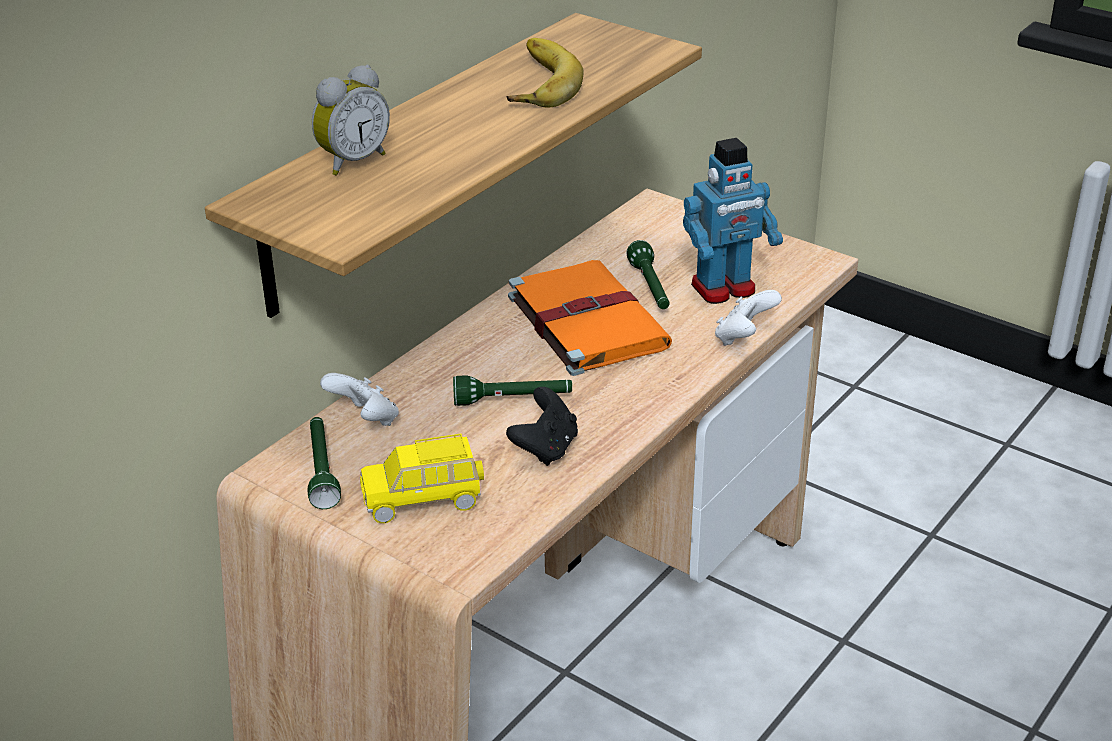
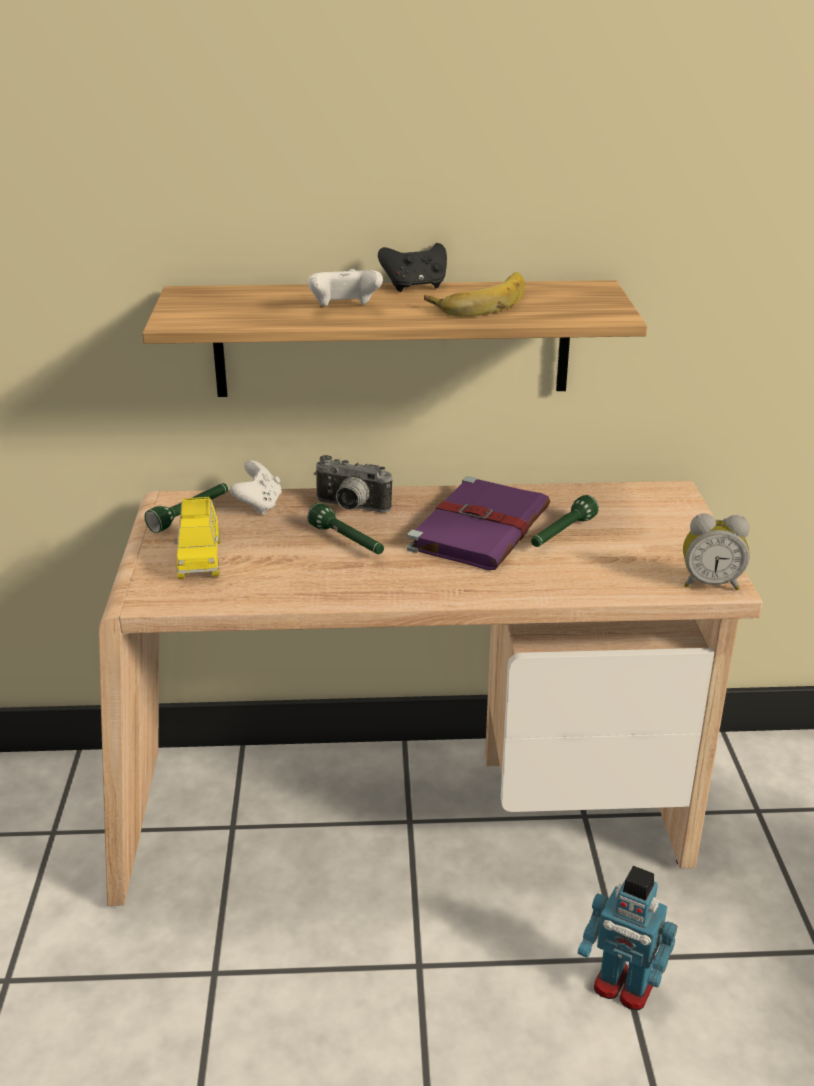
camera: 50 degrees right, 5 degrees down
alarm clock [312,65,390,176] -> alarm clock moved to [683,514,750,590]
yellow toy car [360,434,484,523] -> yellow toy car turned 135 degrees counterclockwise [174,497,220,579]
black game controller [506,387,578,466] -> black game controller moved to [378,243,447,292]
orange book [508,260,672,376] -> purple book [407,476,550,570]
toy robot [683,138,783,304] -> toy robot moved to [578,866,678,1010]
white game controller [715,290,782,346] -> white game controller moved to [308,269,383,307]
none -> camera [314,455,392,513]

